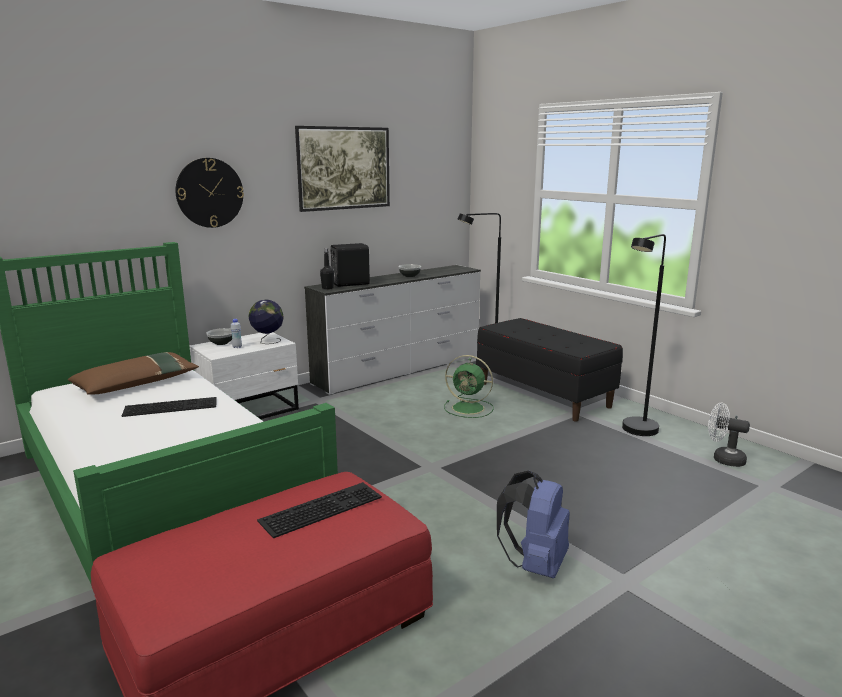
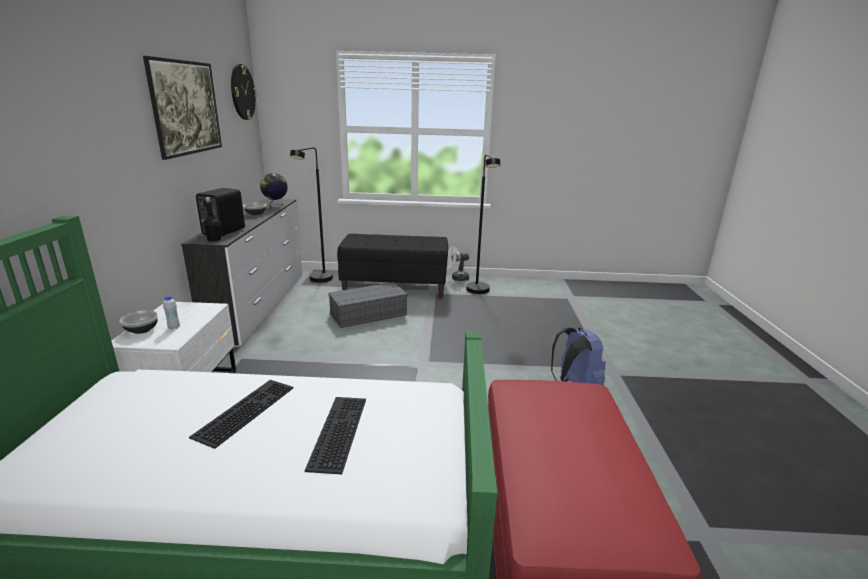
camera: 50 degrees left, 5 degrees up
brown pillow [68,352,199,395] -> none
wall clock [176,158,244,228] -> wall clock moved to [231,64,257,120]
globe [249,300,284,344] -> globe moved to [260,173,288,208]
keyboard [257,482,382,538] -> keyboard moved to [305,397,366,474]
green fan [444,355,494,418] -> grey storage box [328,282,408,328]
white fan [708,403,750,467] -> white fan moved to [447,247,469,281]

